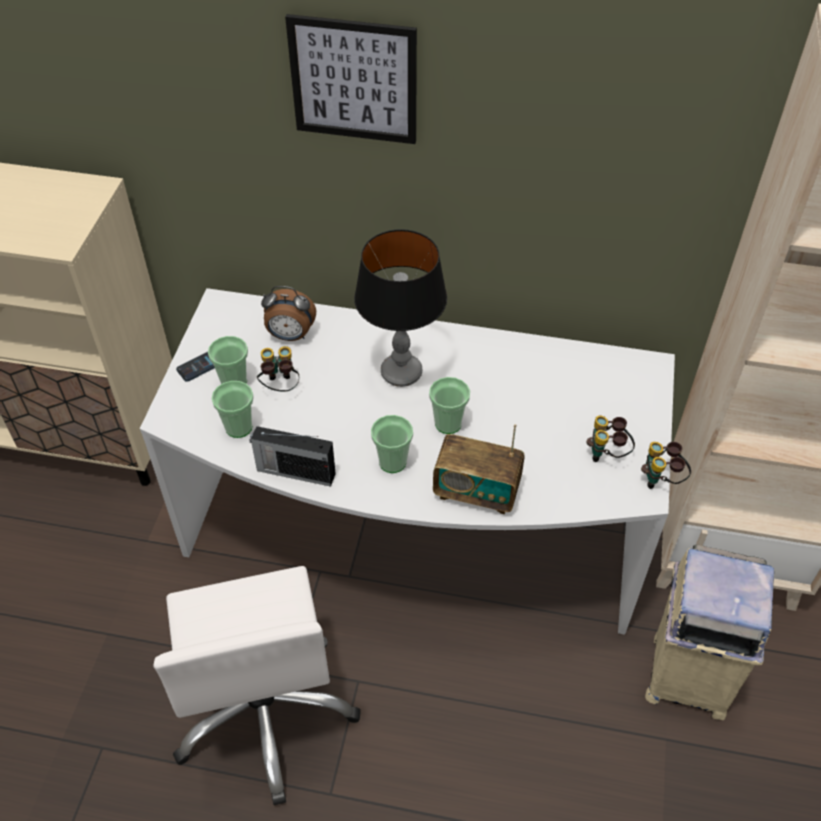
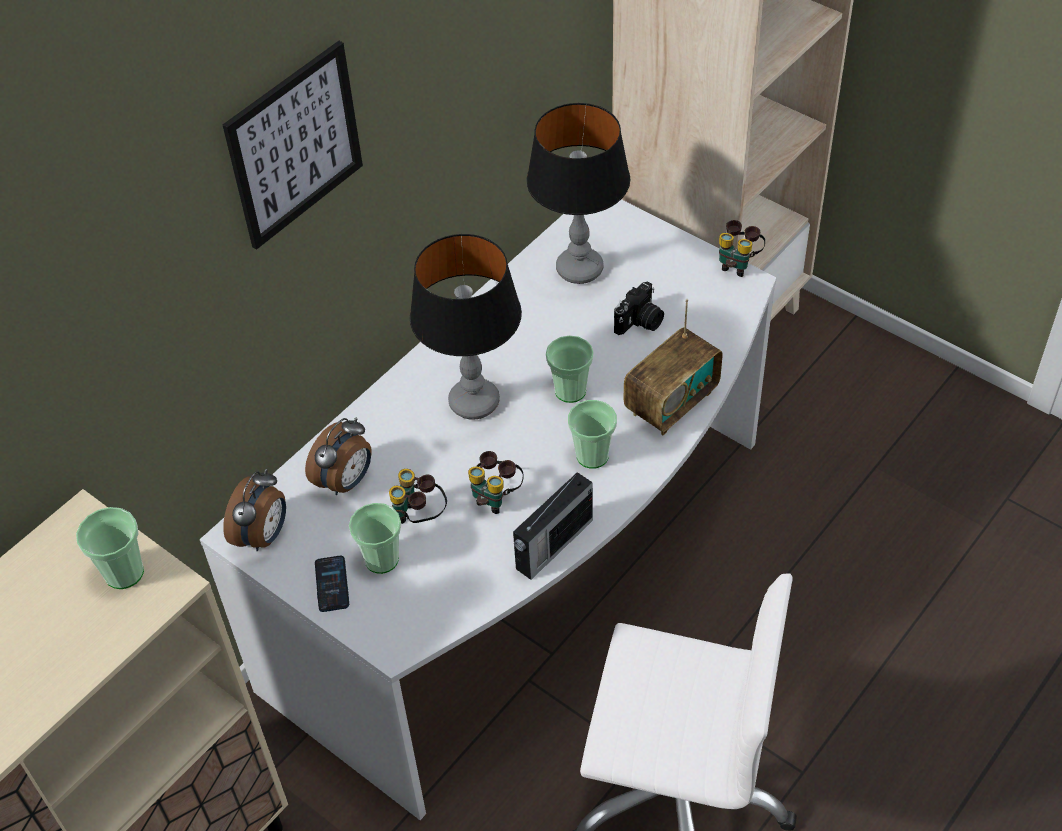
camera: 60 degrees left, 0 degrees up
cup [212,381,254,438] -> cup moved to [76,507,144,589]
binoculars [586,416,635,462] -> binoculars moved to [468,451,524,514]
beige trash can [645,545,774,720] -> none
none -> alarm clock [223,469,286,551]
none -> table lamp [526,103,630,284]
none -> camera [614,282,664,335]

